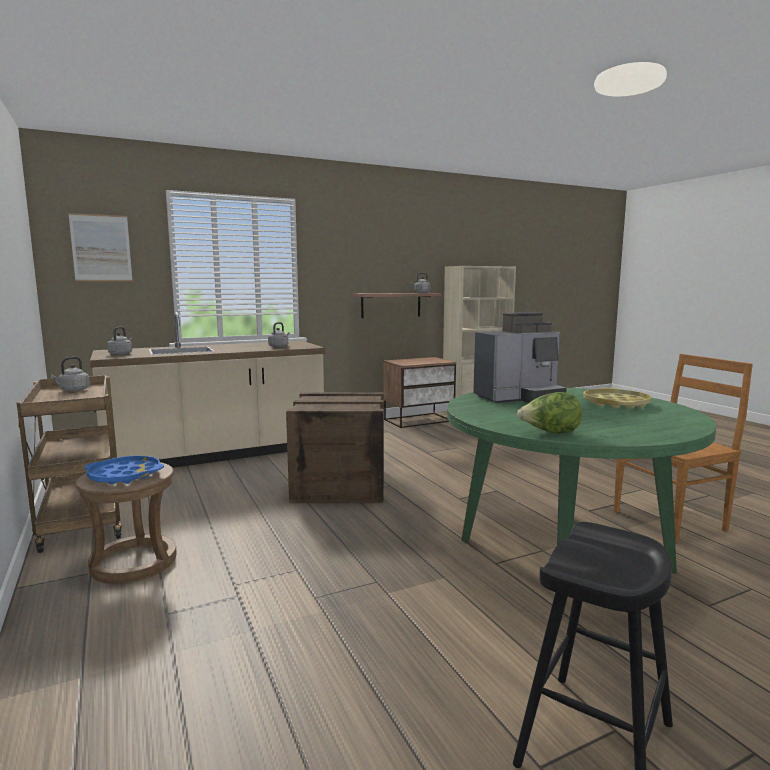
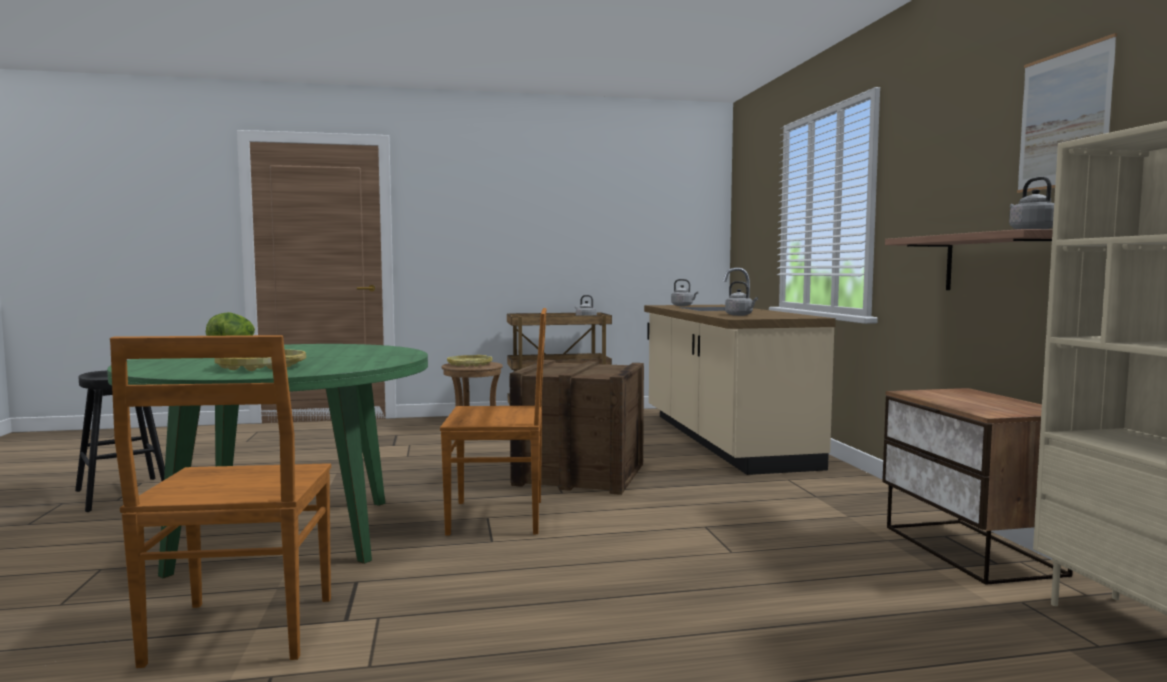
camera: 105 degrees right, 5 degrees down
picture [68,213,133,281] -> picture moved to [1017,33,1117,193]
blue tray [84,456,164,484] -> yellow tray [447,355,493,367]
coffee machine [473,312,567,403] -> none
none -> brown chair [440,308,547,535]

